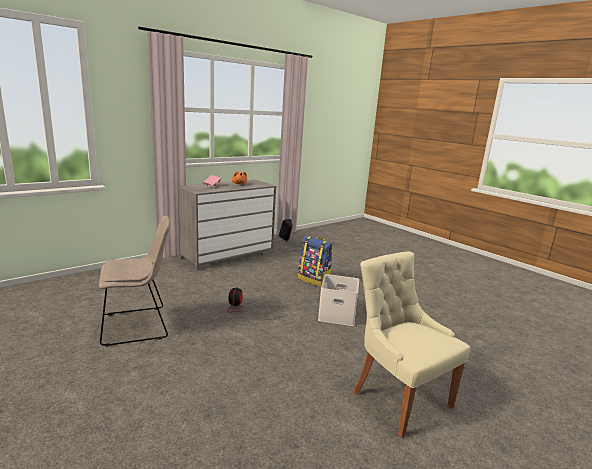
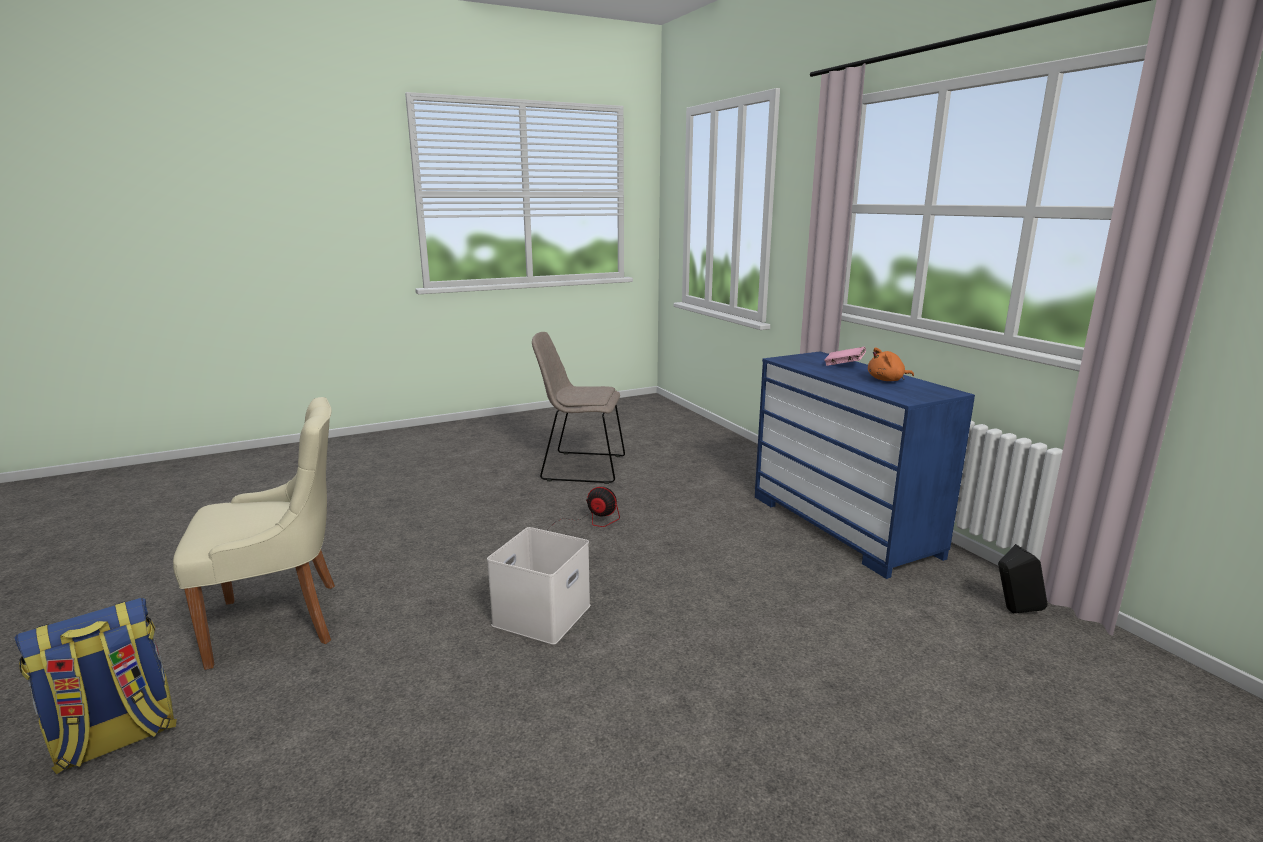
camera: 105 degrees right, 0 degrees up
beige chair [99,215,170,347] -> beige chair turned 105 degrees clockwise [532,332,625,484]
grey dresser [178,180,276,270] -> blue dresser [755,351,975,579]
backpack [298,236,333,287] -> backpack moved to [15,598,177,774]

